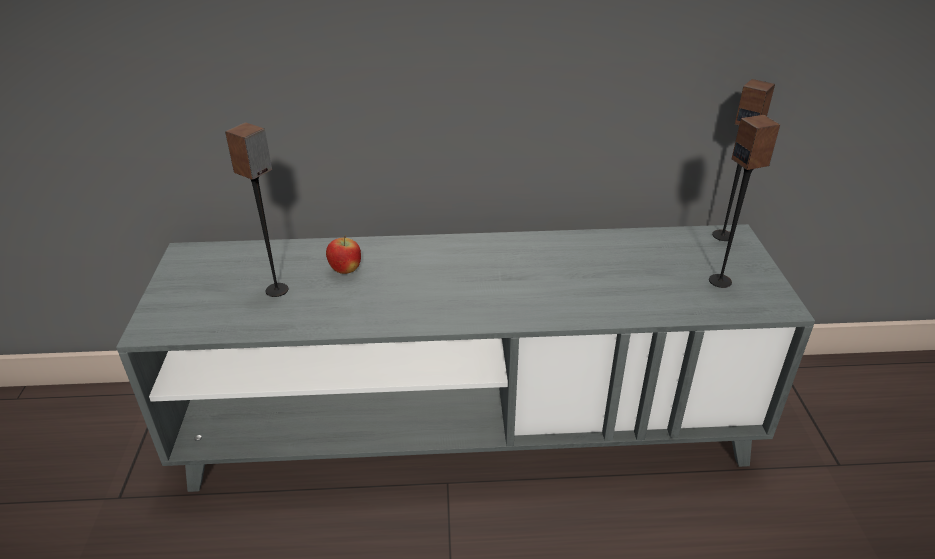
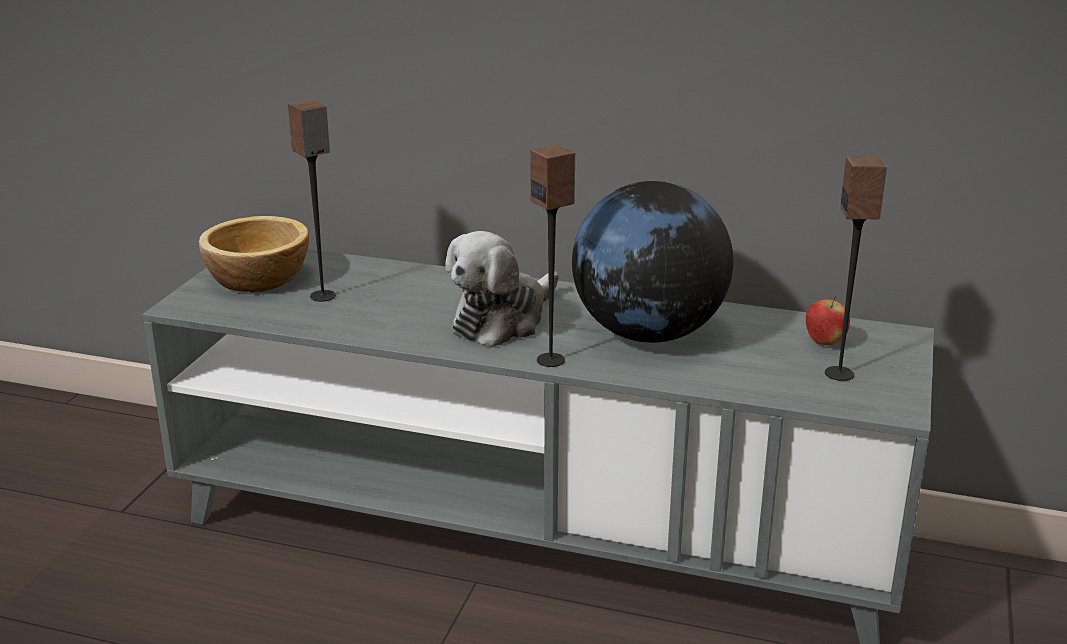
camera: 20 degrees right, 10 degrees down
apple [326,235,361,274] -> apple moved to [806,296,850,345]
speaker [712,79,775,241] -> speaker moved to [530,145,575,367]
none -> bowl [199,216,309,292]
none -> plush toy [445,231,559,347]
none -> globe [572,181,733,343]

